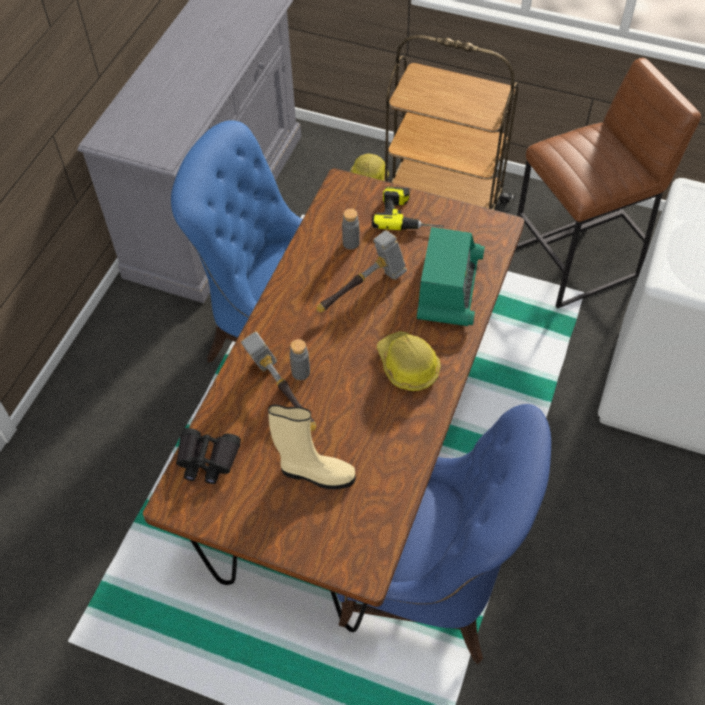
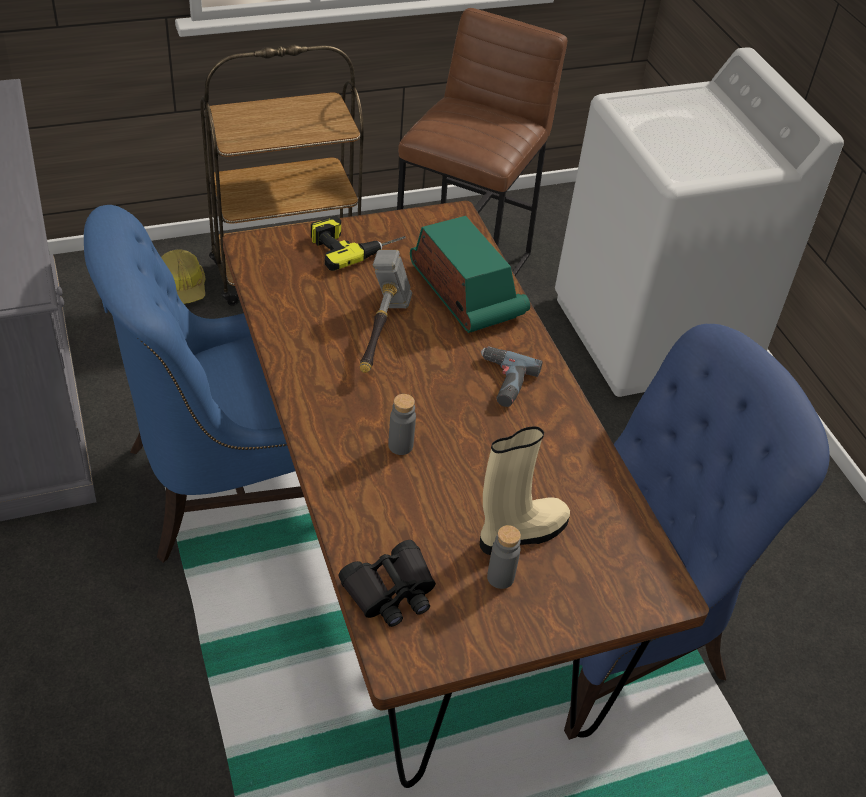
camera: 45 degrees left, 10 degrees down
hammer [241,331,316,431] -> none
grey bottle [342,209,360,250] -> grey bottle moved to [487,525,521,589]
hard hat [377,331,441,391] -> power drill [481,346,543,407]

